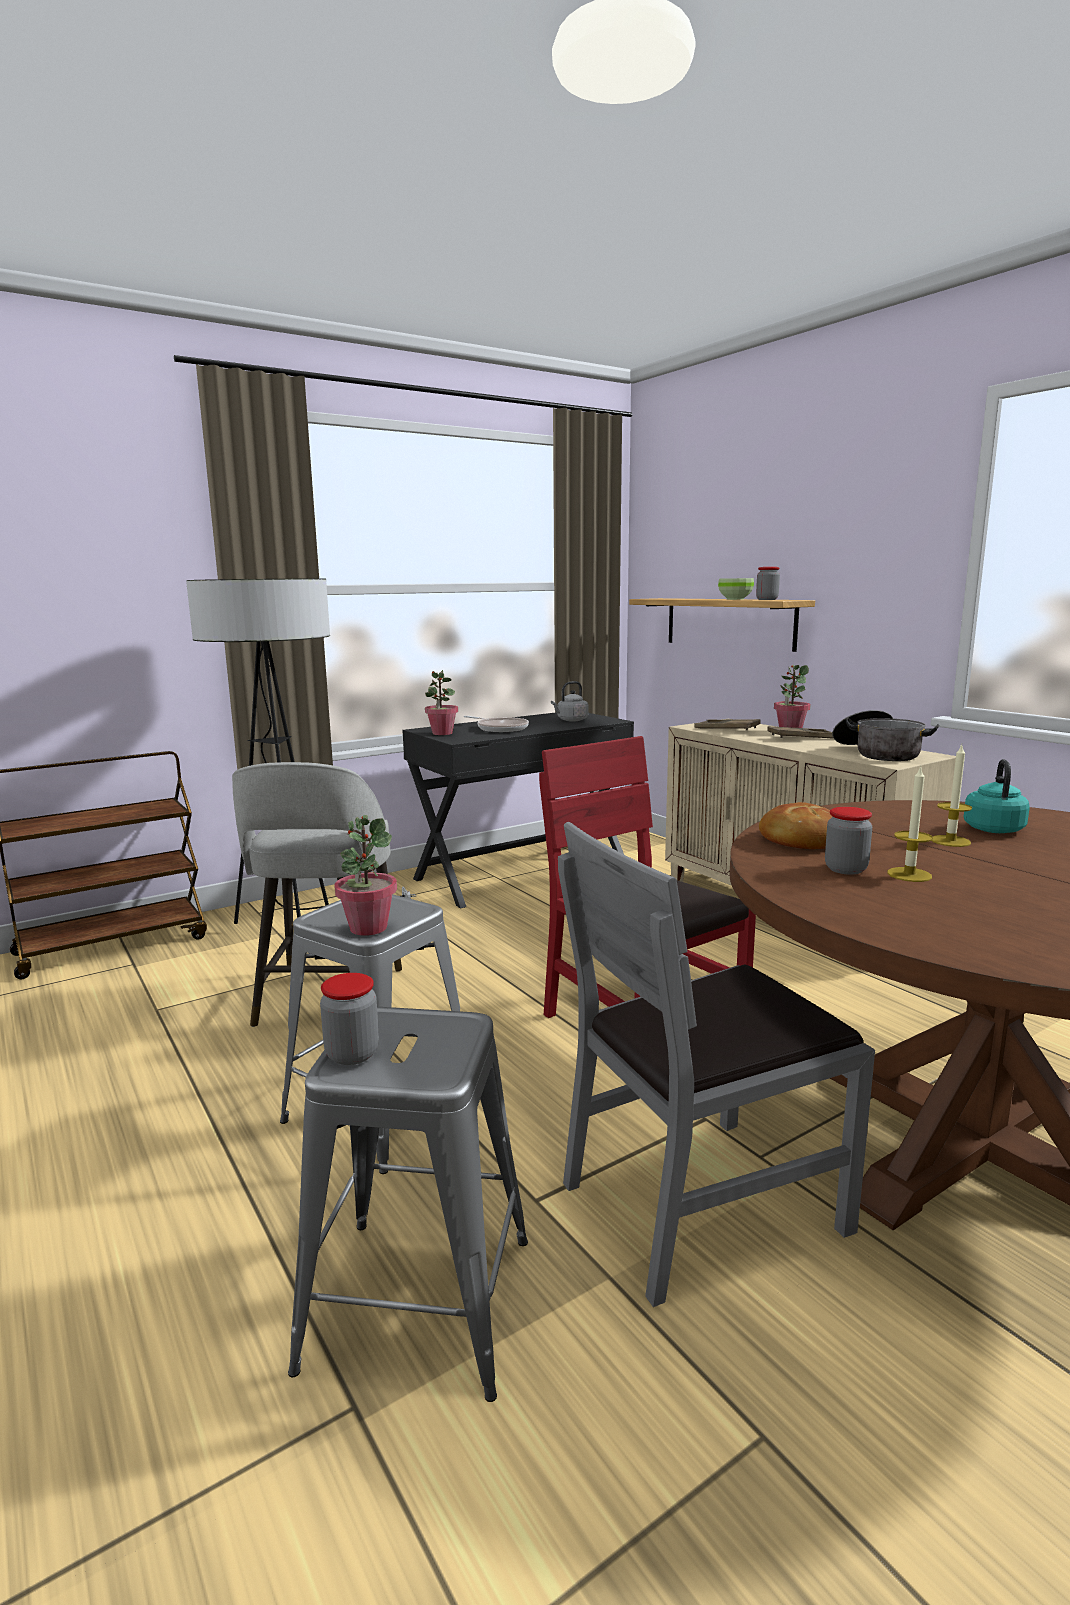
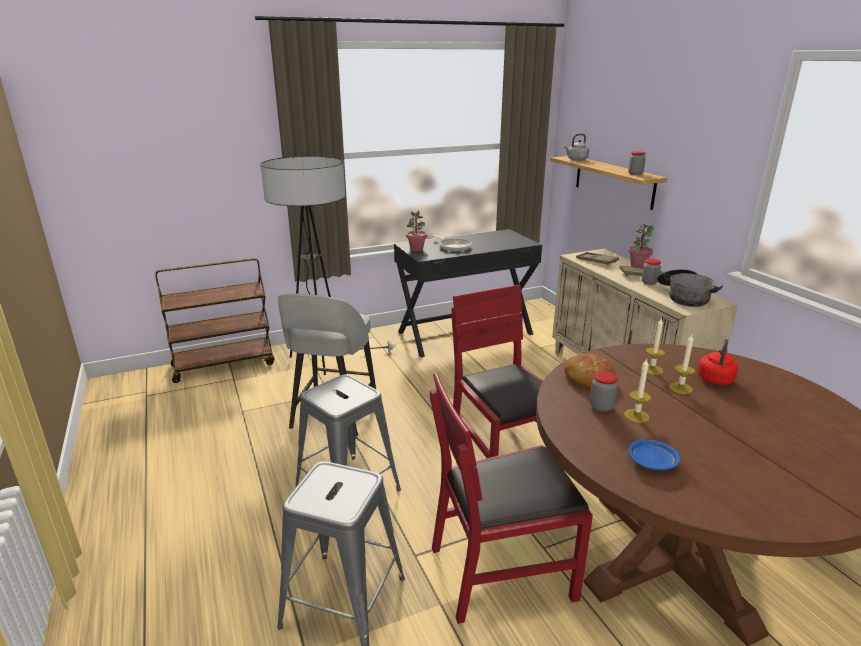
camera: 10 degrees right, 10 degrees up
jar [320,973,379,1065] -> jar moved to [642,259,661,285]
potted plant [334,815,397,936] -> none
grey kettle [551,681,589,721] -> grey kettle moved to [564,134,589,161]
grey chair [558,822,875,1307] -> red chair [430,373,593,624]
green bowl [718,578,754,600] -> none
turquoise kettle [964,759,1030,833] -> red kettle [698,339,738,385]
none -> blue plate [628,439,680,470]
none -> candle [641,319,665,375]

